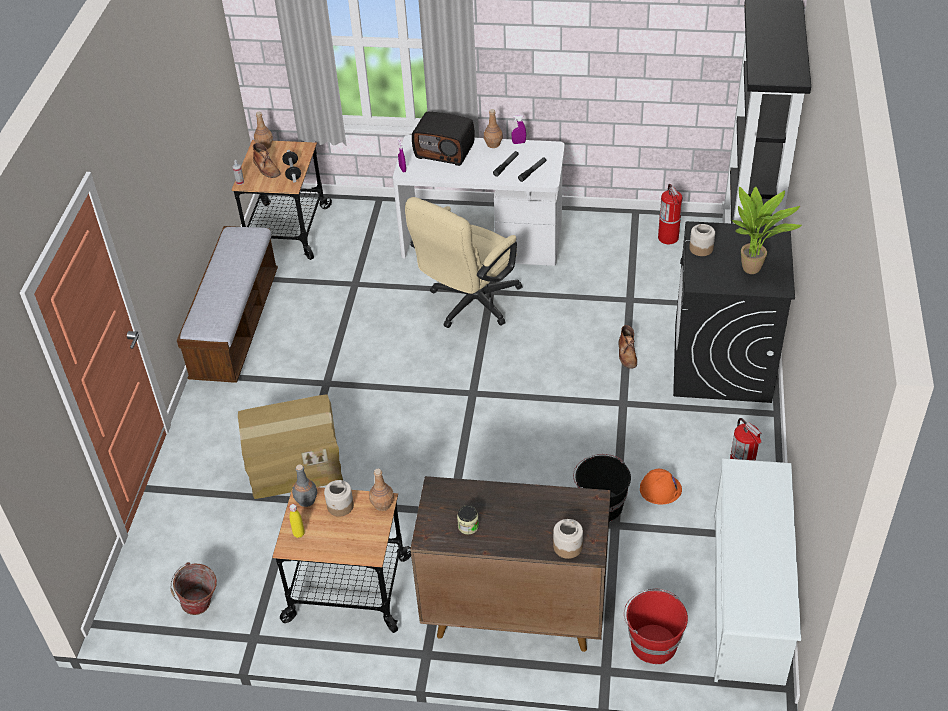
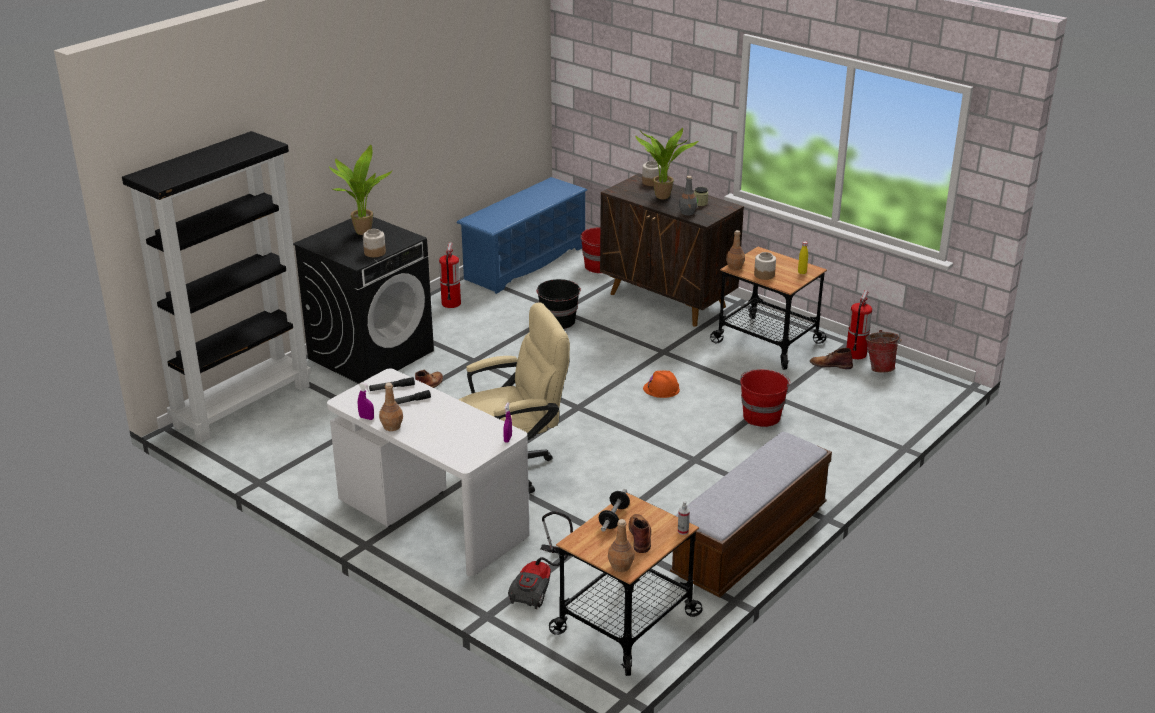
camera: 150 degrees left, 15 degrees down
cardboard box [238,394,343,499] -> red bucket [740,369,790,427]
grey bottle [292,464,317,507] -> grey bottle moved to [679,176,697,216]
radio [412,112,475,166] -> none
orange hard hat [640,469,682,505] -> orange hard hat moved to [643,371,680,398]
fire extinguisher [658,184,683,244] -> fire extinguisher moved to [846,290,872,359]
white shoe rack [714,458,801,686] -> blue shoe rack [457,177,587,294]
none -> vacuum cleaner [508,511,573,609]
none -> potted plant [635,128,698,199]
none -> brown boot [810,348,853,369]

